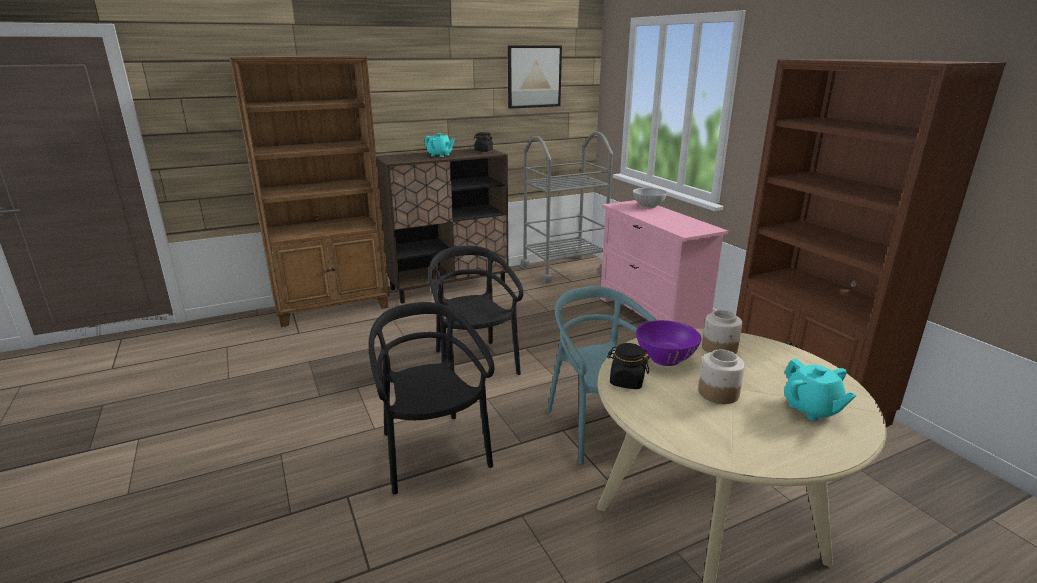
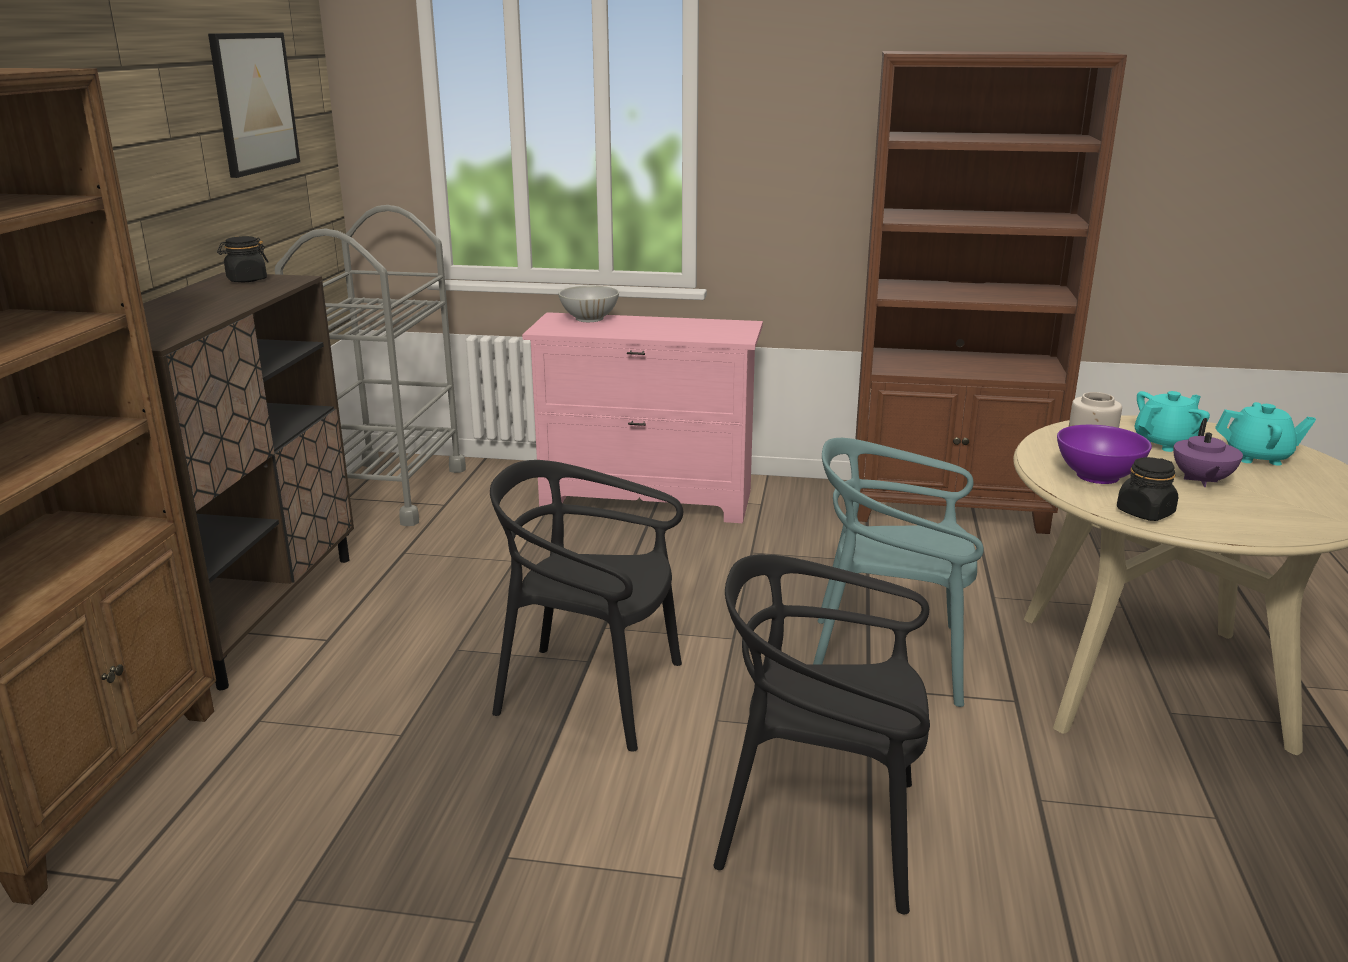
camera: 55 degrees left, 0 degrees up
turquoise teapot [424,133,455,157] -> turquoise teapot moved to [1135,391,1210,452]
jar [698,350,745,404] -> purple teapot [1174,418,1243,487]

